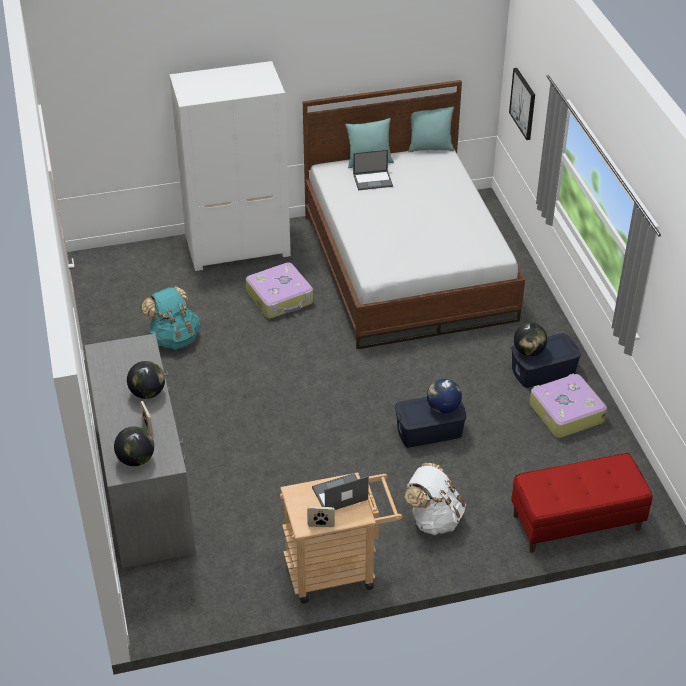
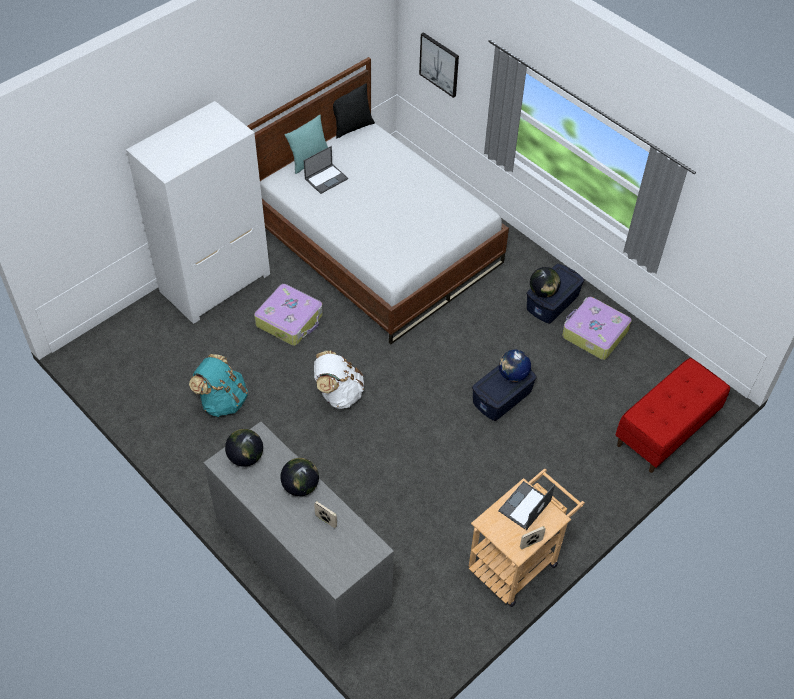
camera: 30 degrees left, 10 degrees up
globe [114,426,154,466] -> globe moved to [225,429,263,467]
white backpack [405,463,466,535] -> white backpack moved to [314,351,364,409]
turquoise pillow [408,107,454,152] -> black pillow [333,83,375,138]

